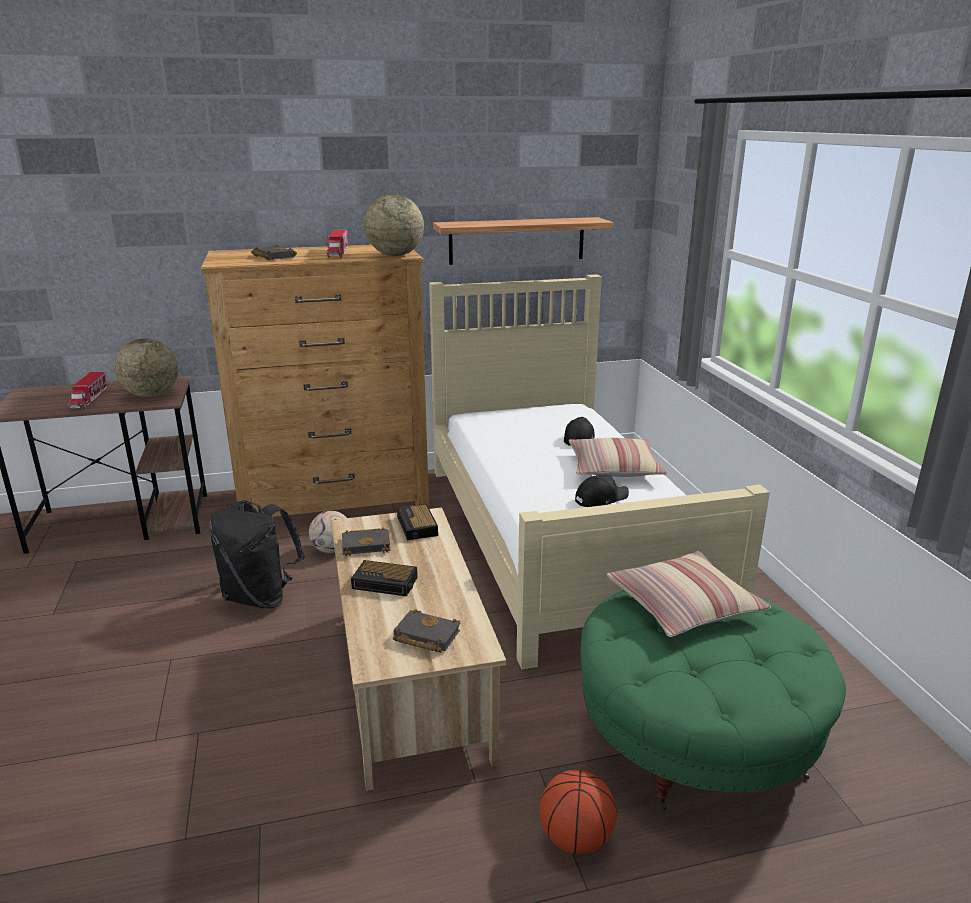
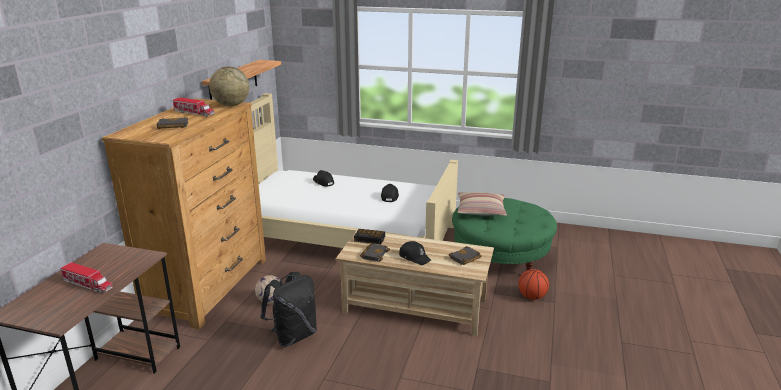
camera: 60 degrees left, 0 degrees up
globe [115,338,178,397] -> none
alarm clock [351,560,418,596] -> black cap [399,241,432,265]
pillow [569,438,667,477] -> none

